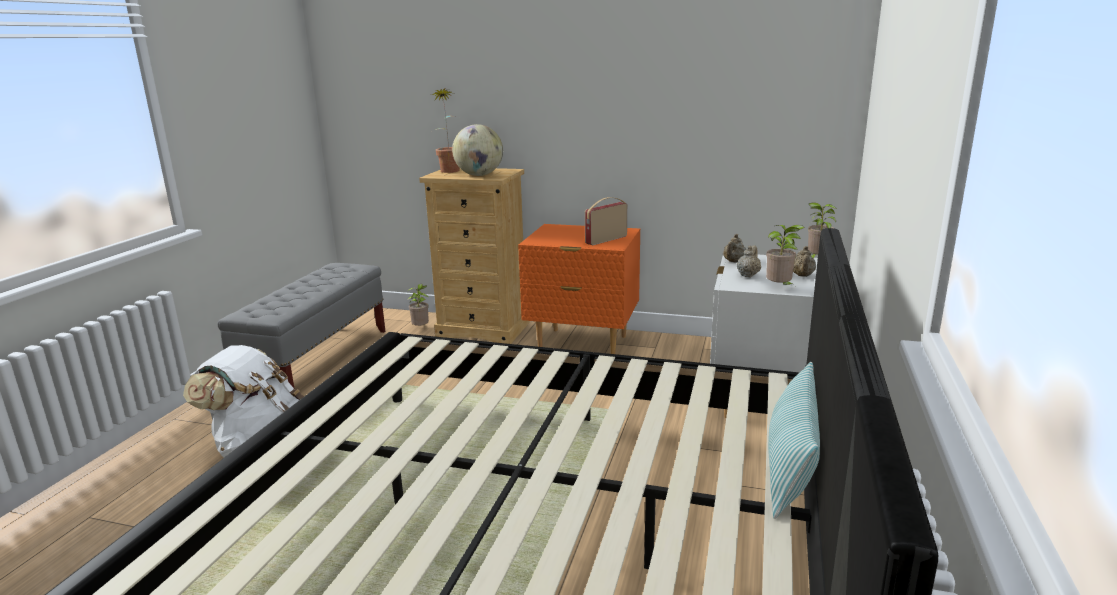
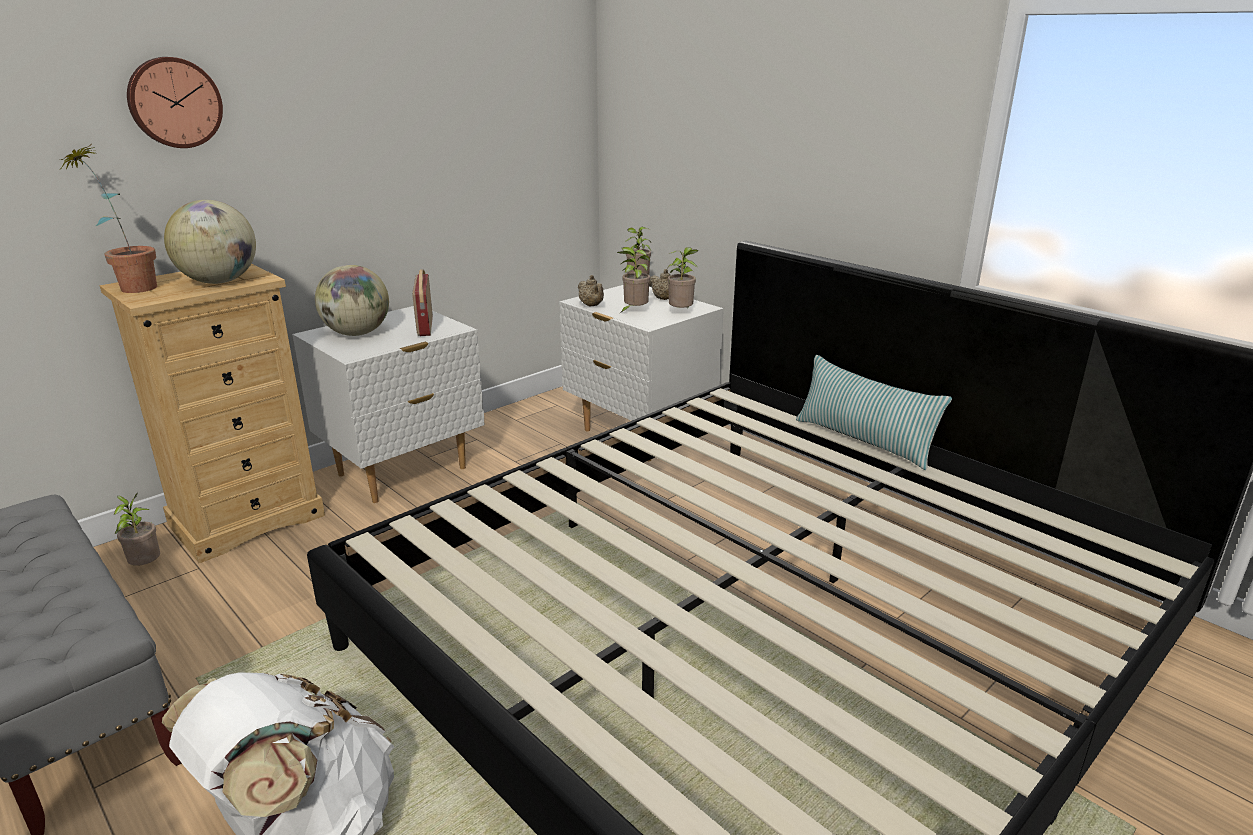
camera: 60 degrees left, 5 degrees up
orange nightstand [518,224,640,354] -> white nightstand [292,306,485,503]
beige teapot [737,245,761,278] -> potted plant [617,247,650,313]
none -> wall clock [127,57,223,148]
none -> globe [315,265,389,336]

